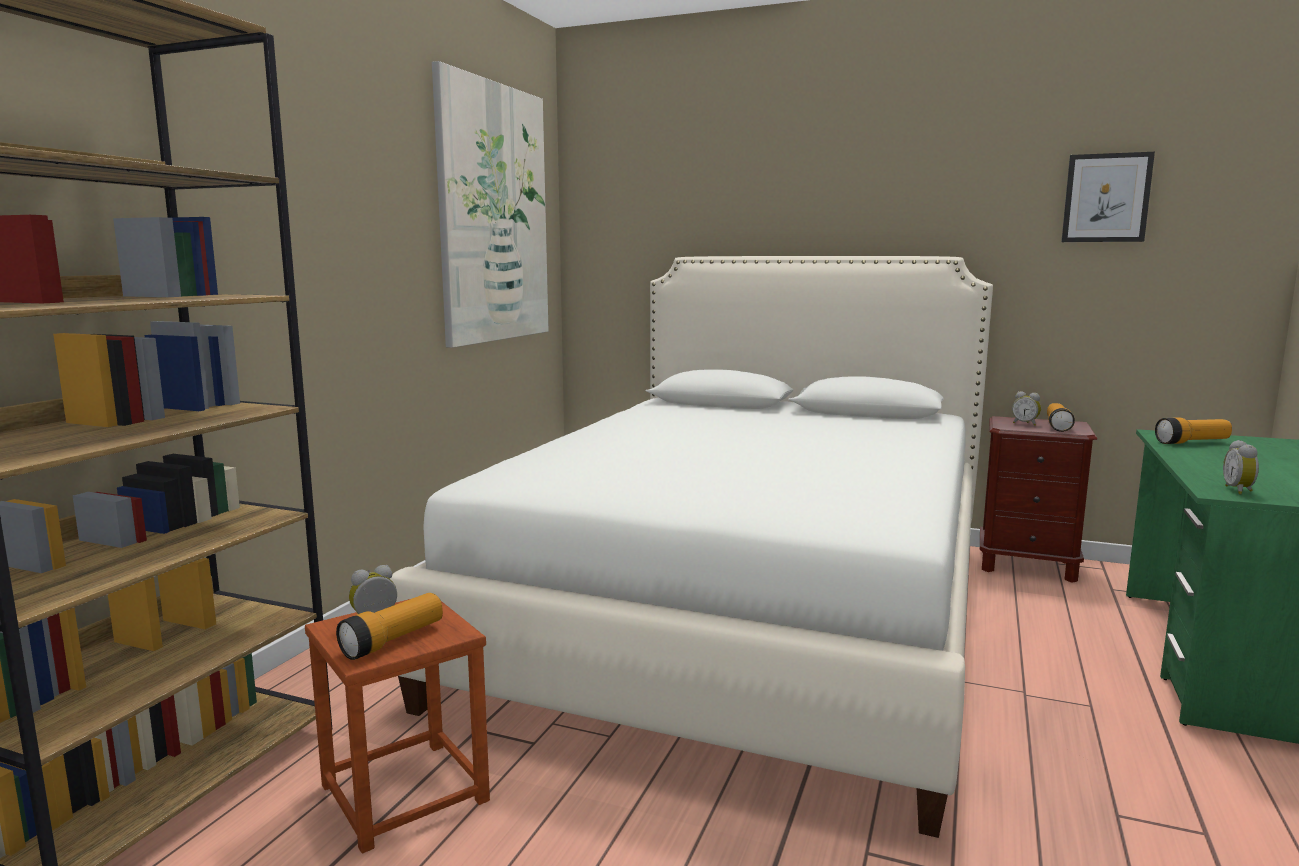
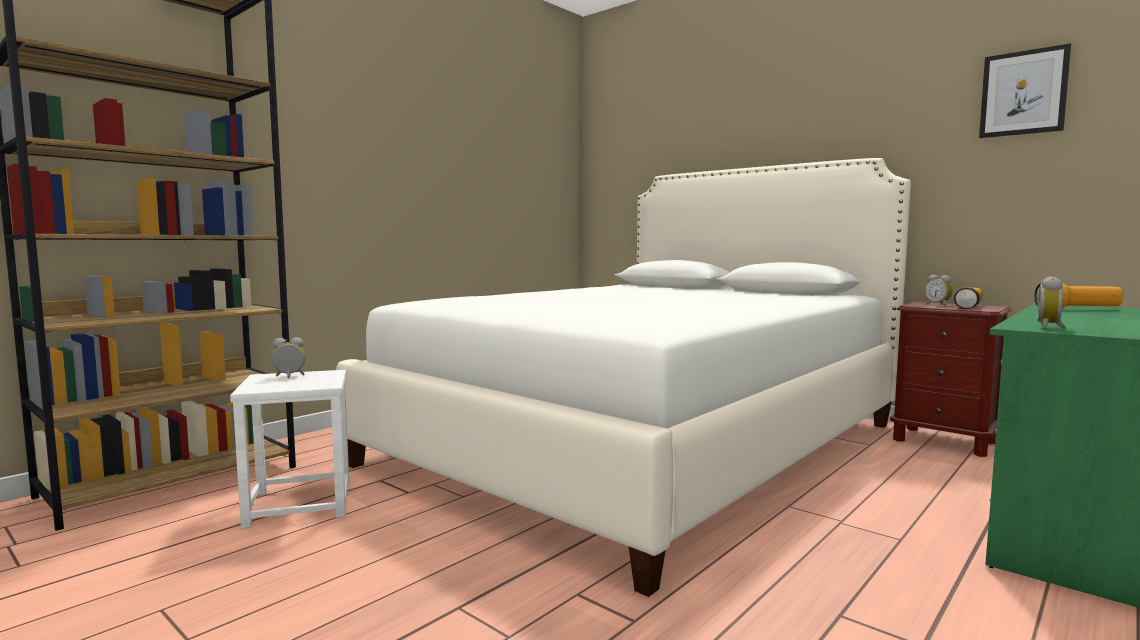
camera: 20 degrees right, 5 degrees down
brown stool [305,599,490,854] -> white stool [230,370,349,528]
flashlight [336,593,443,660] -> none
picture [432,61,549,348] -> none

